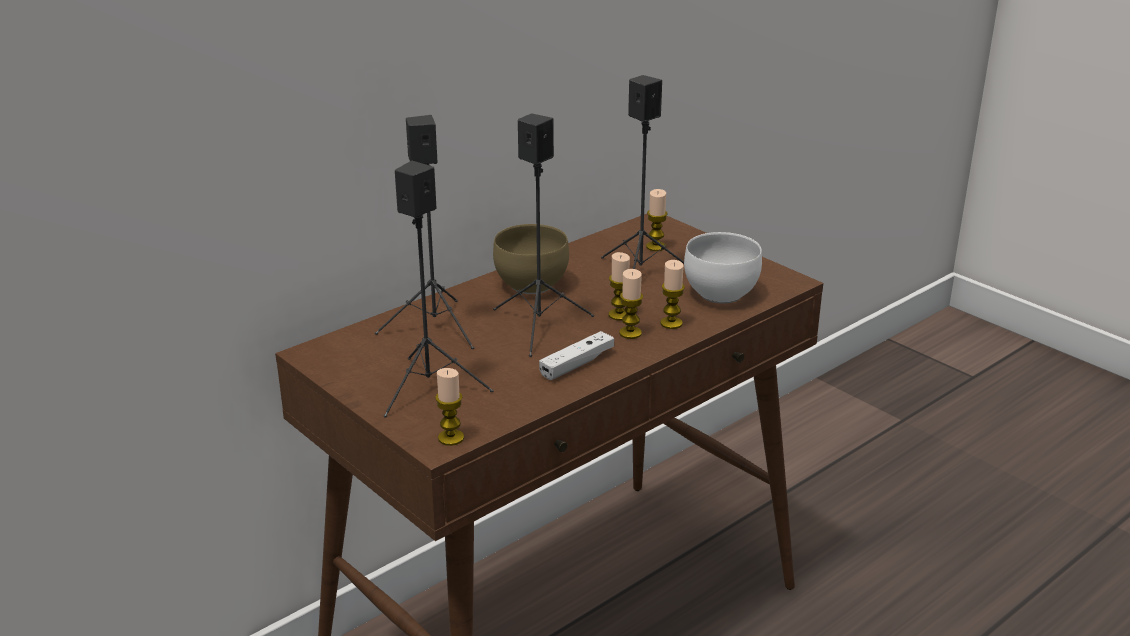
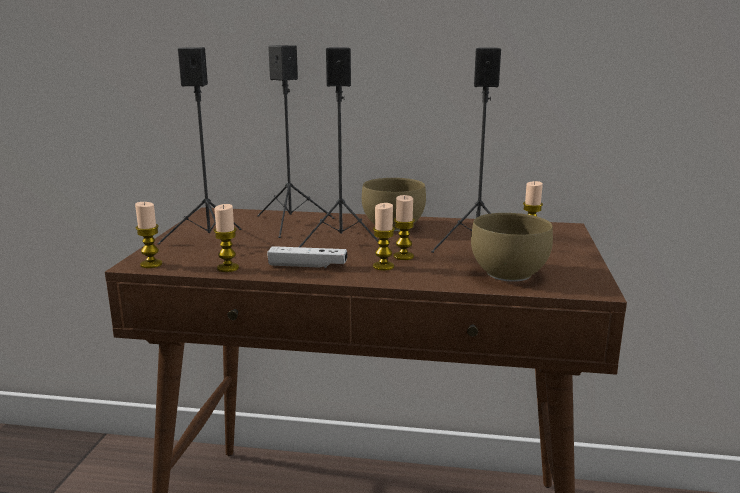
camera: 50 degrees right, 10 degrees down
candle [660,260,685,329] -> candle moved to [214,204,239,272]
white bowl [684,232,762,304] -> brown bowl [471,213,553,282]

